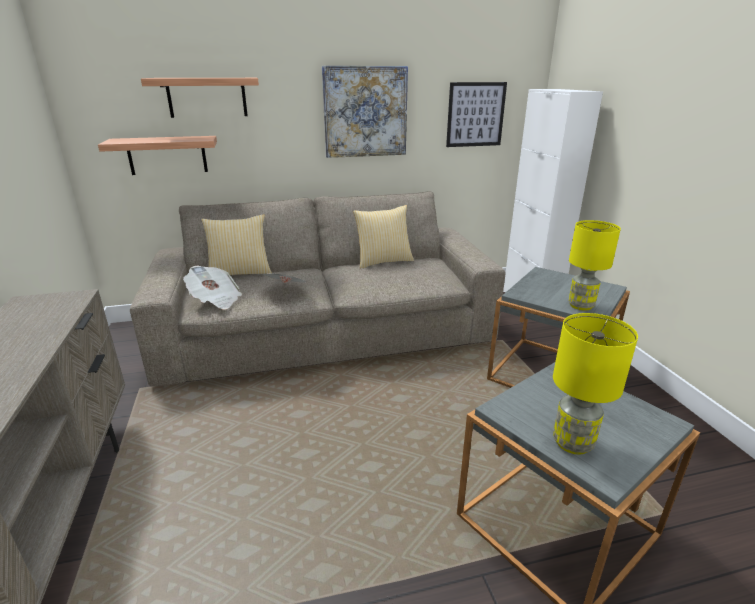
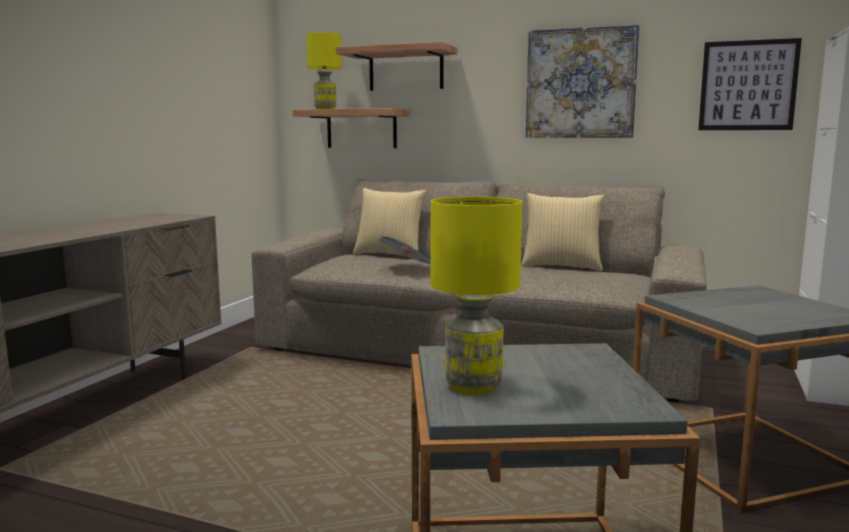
camera: 35 degrees right, 15 degrees down
newspaper [183,266,242,309] -> none
yellow table lamp [569,220,621,311] -> yellow table lamp moved to [306,32,341,109]

